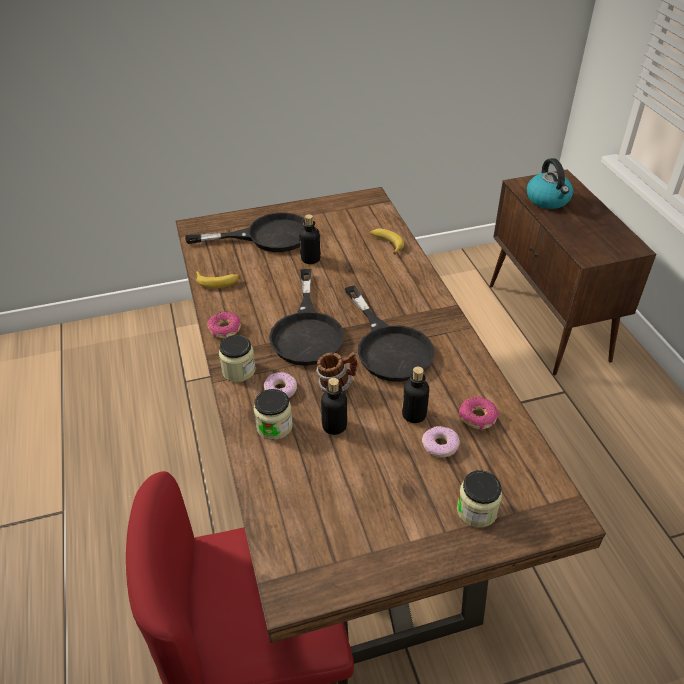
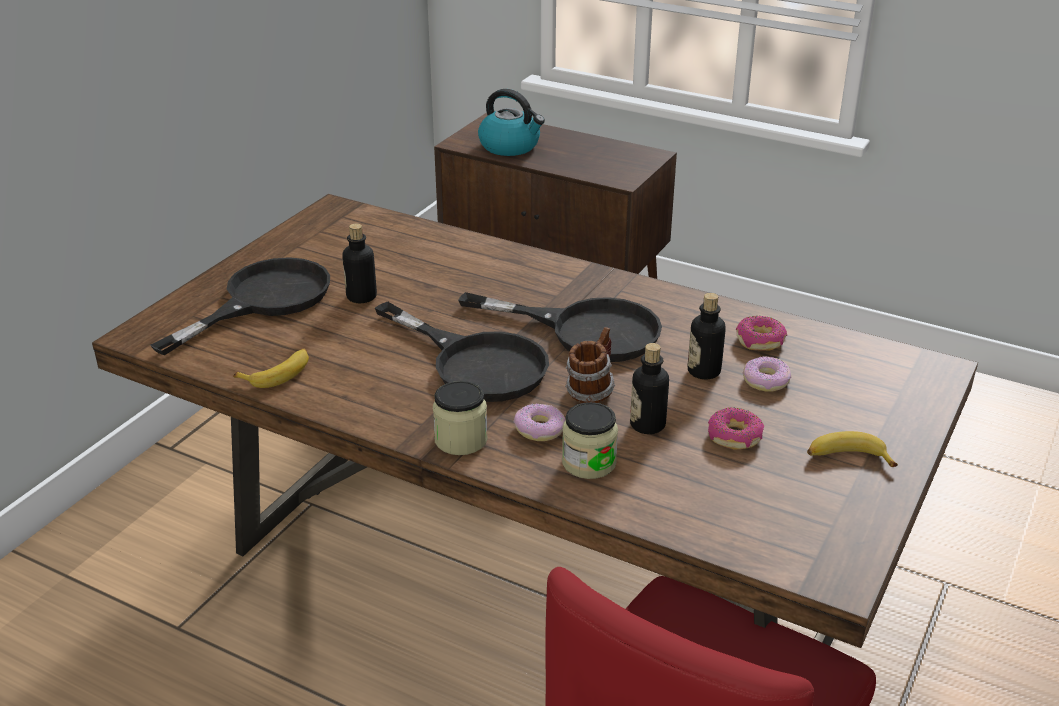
camera: 45 degrees left, 10 degrees down
donut [207,312,241,338] -> donut moved to [708,407,764,450]
banana [370,229,404,255] -> banana moved to [807,431,898,467]
jar [457,470,502,528] -> none

